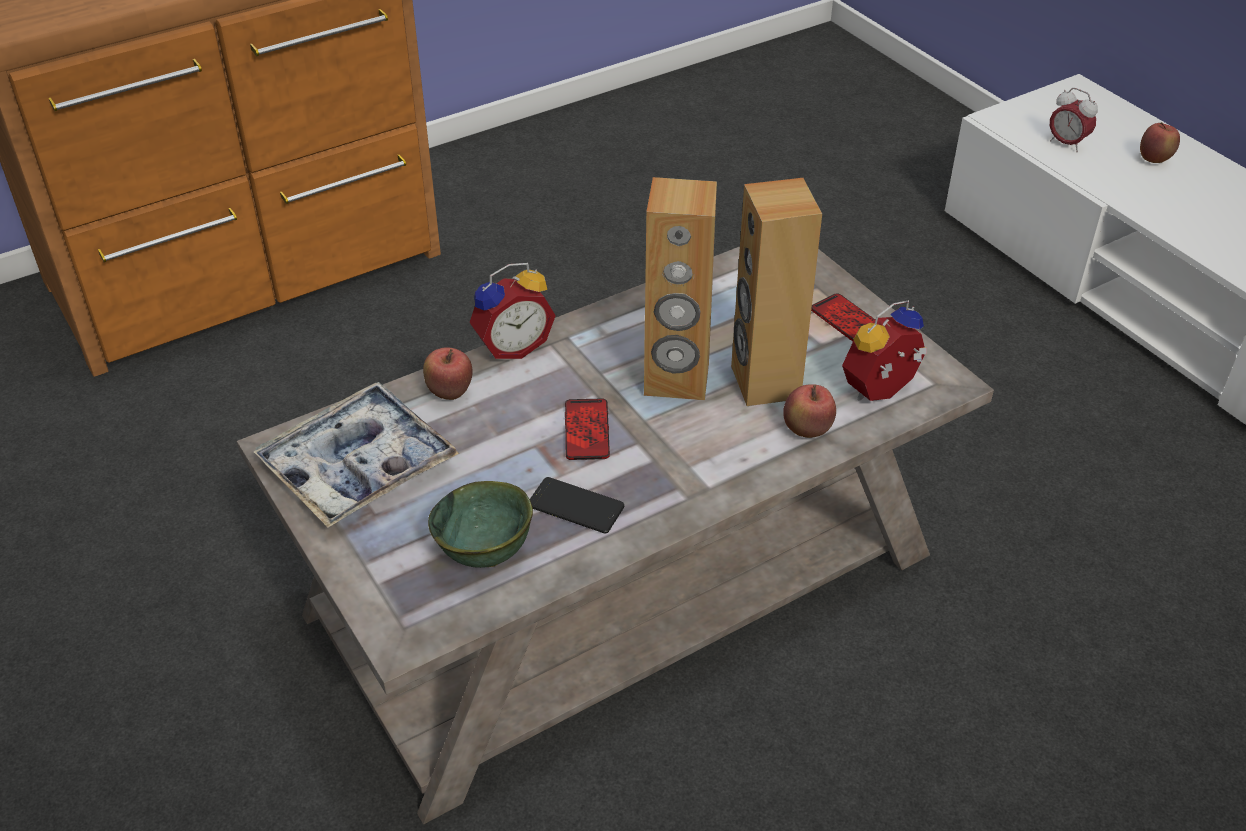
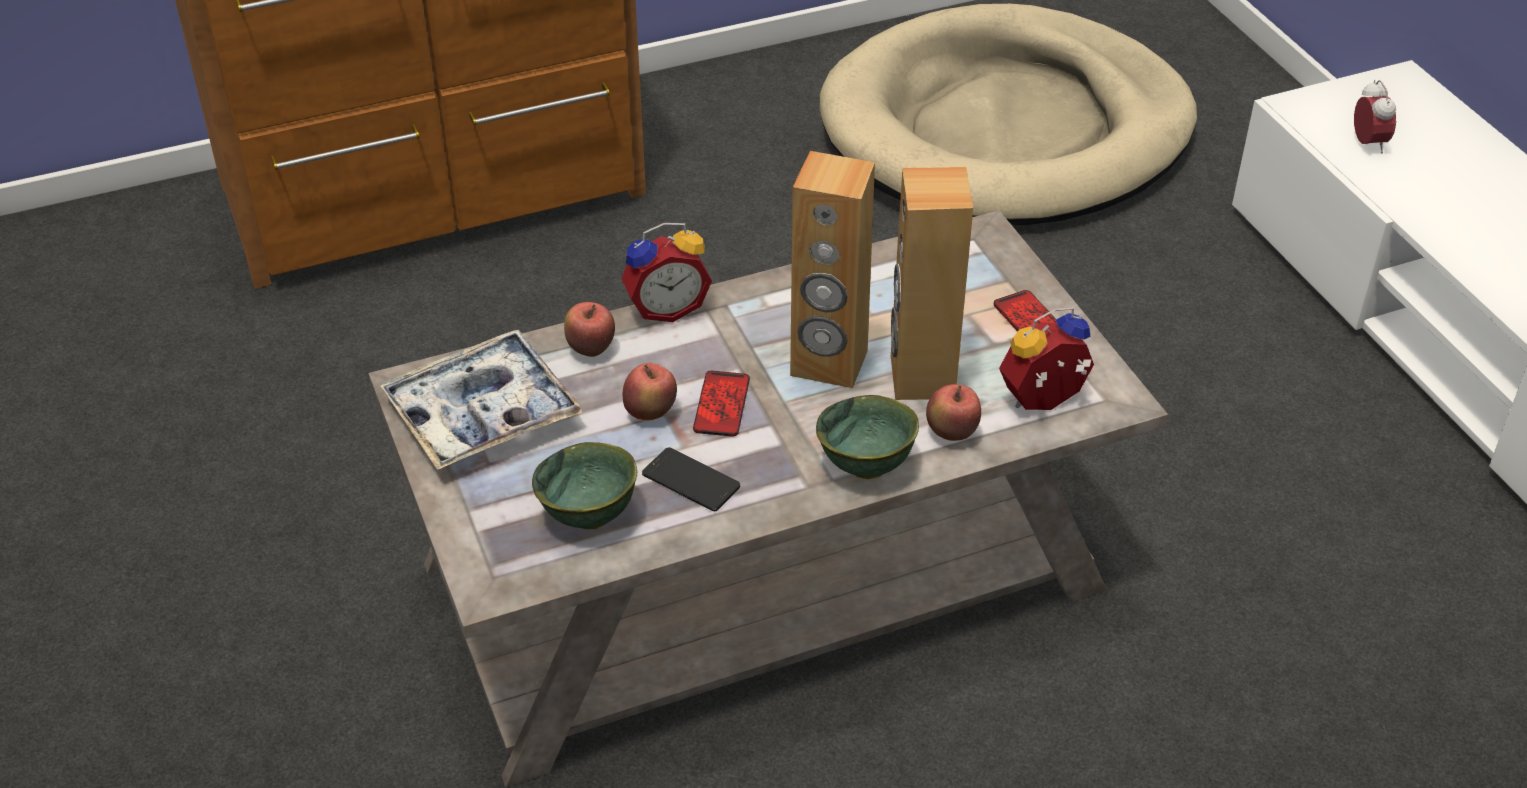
camera: 10 degrees right, 0 degrees up
alarm clock [1050,88,1098,152] -> alarm clock turned 150 degrees counterclockwise [1354,80,1396,154]
apple [1140,122,1180,163] -> apple moved to [623,363,677,420]
none -> green bowl [816,395,919,479]
none -> beige dog bed [820,4,1197,225]

